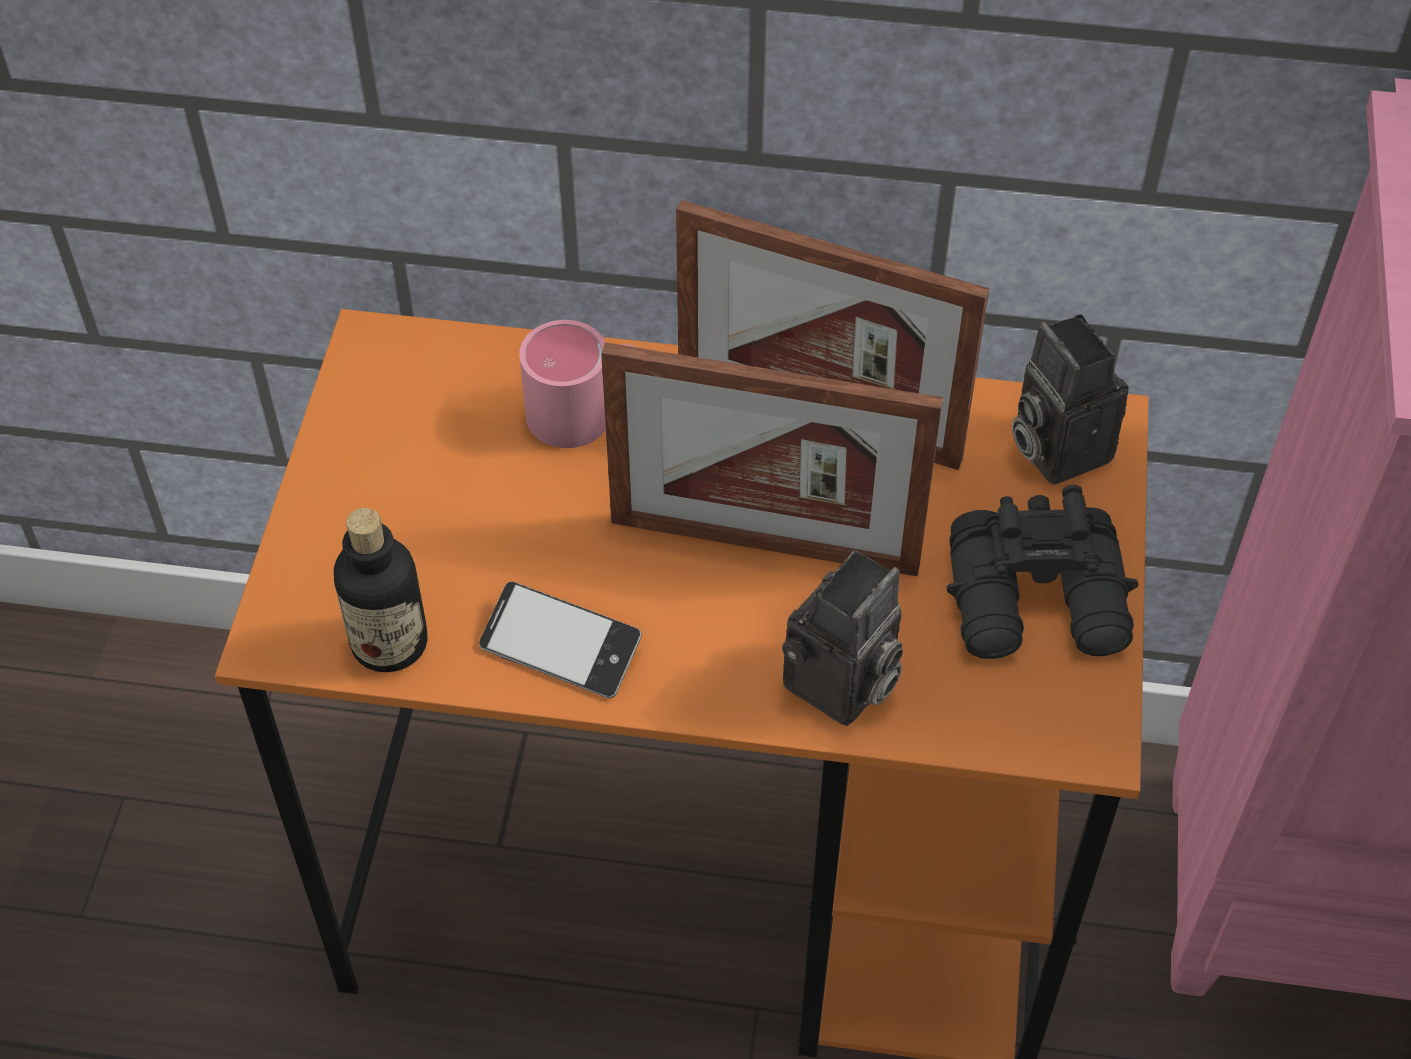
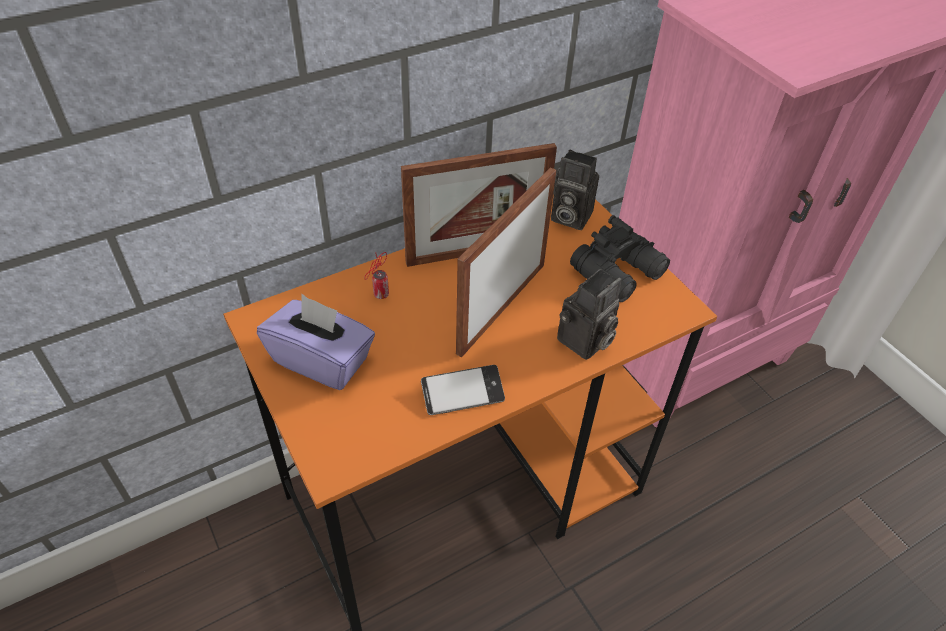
camera: 40 degrees left, 5 degrees down
bottle [334,508,428,672] -> none
pink mug [519,320,638,448] -> can [364,252,389,299]
picture frame [601,342,943,576] -> picture frame turned 150 degrees clockwise [456,167,556,357]
camera [782,550,903,726] -> camera turned 45 degrees clockwise [557,269,621,360]
none -> purple tissue box [257,294,375,390]

